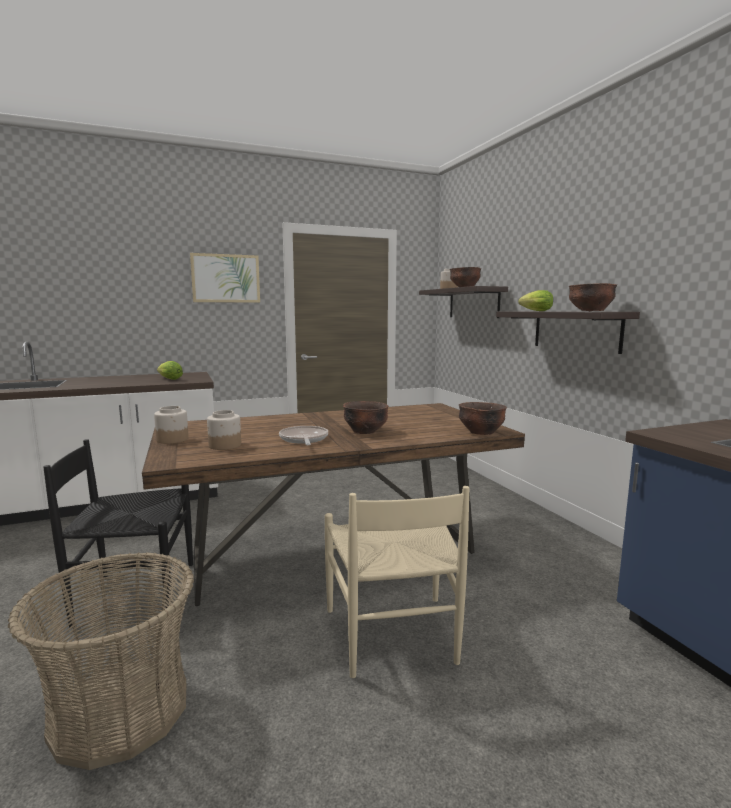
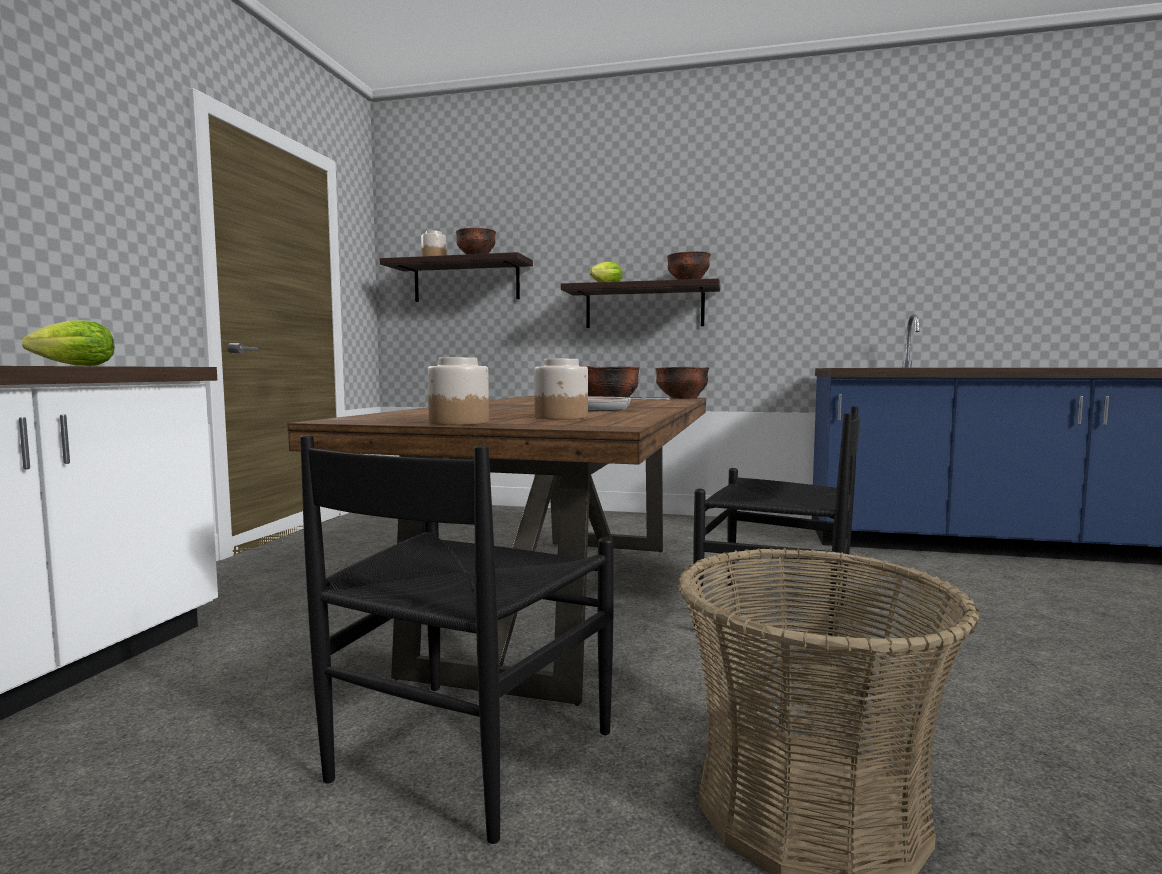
camera: 55 degrees left, 5 degrees down
picture [190,253,260,303] -> none
beige chair [325,486,469,678] -> black chair [693,406,860,636]

